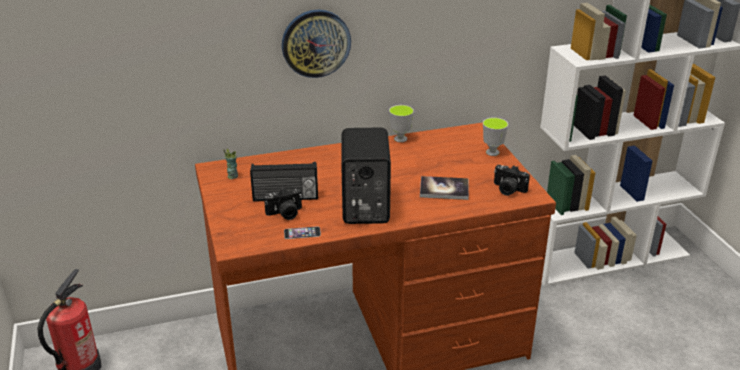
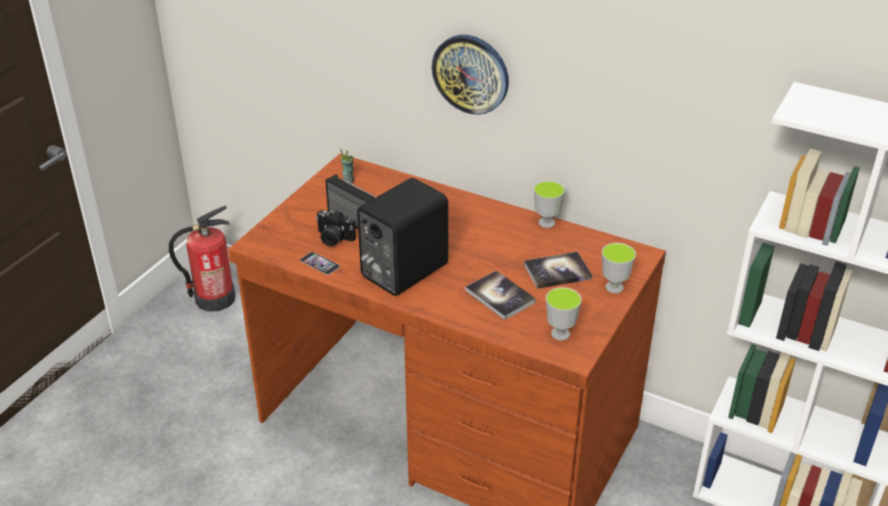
camera: 45 degrees right, 5 degrees up
camera [494,165,530,196] -> cup [546,287,582,341]
none -> book [524,251,592,289]

